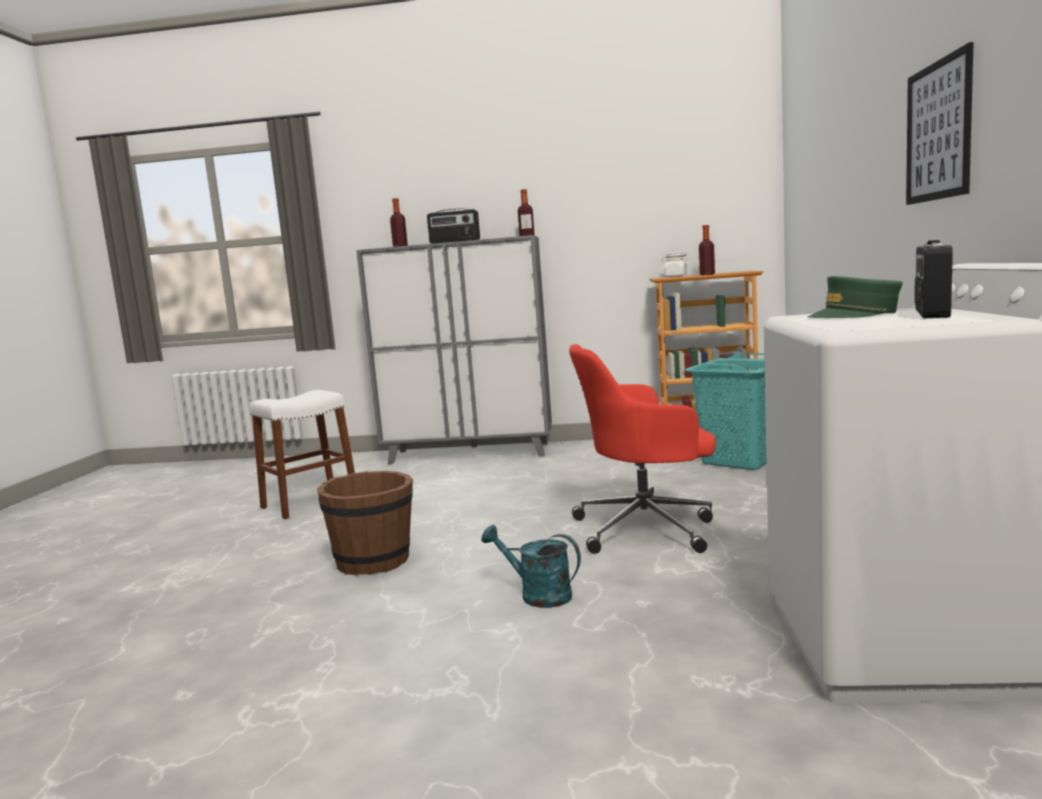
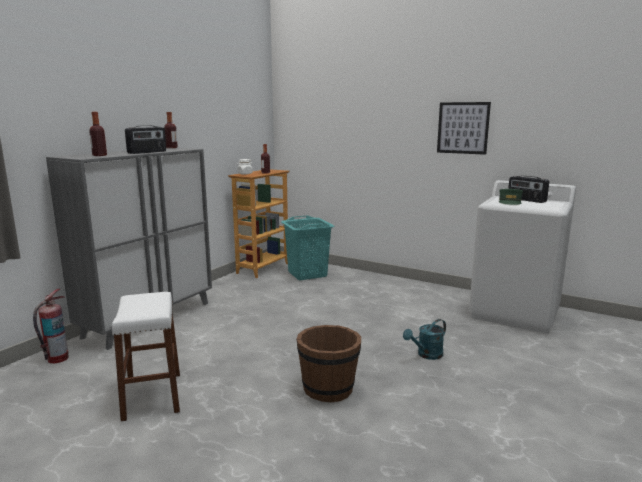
camera: 65 degrees left, 5 degrees up
red office chair [569,344,716,554] -> none
none -> fire extinguisher [33,289,69,363]

